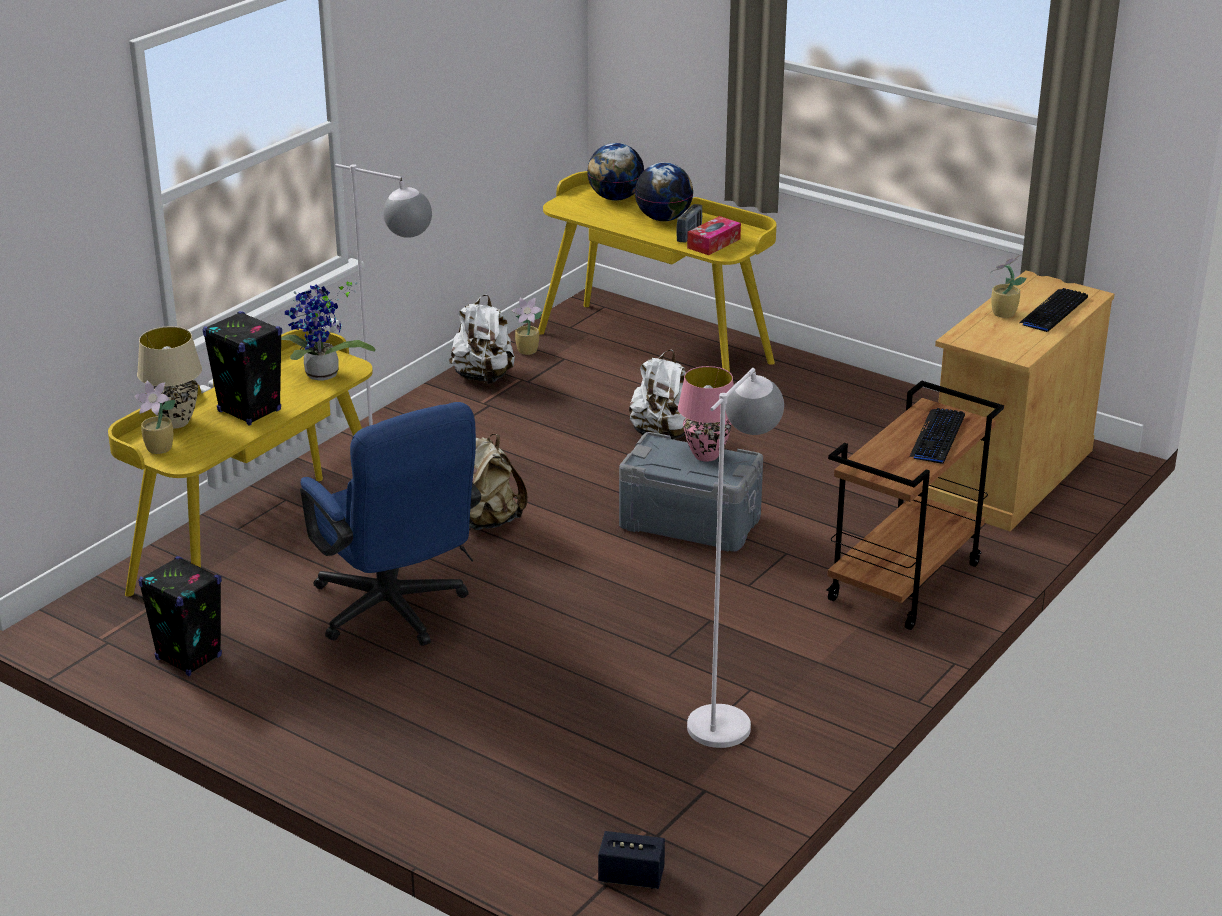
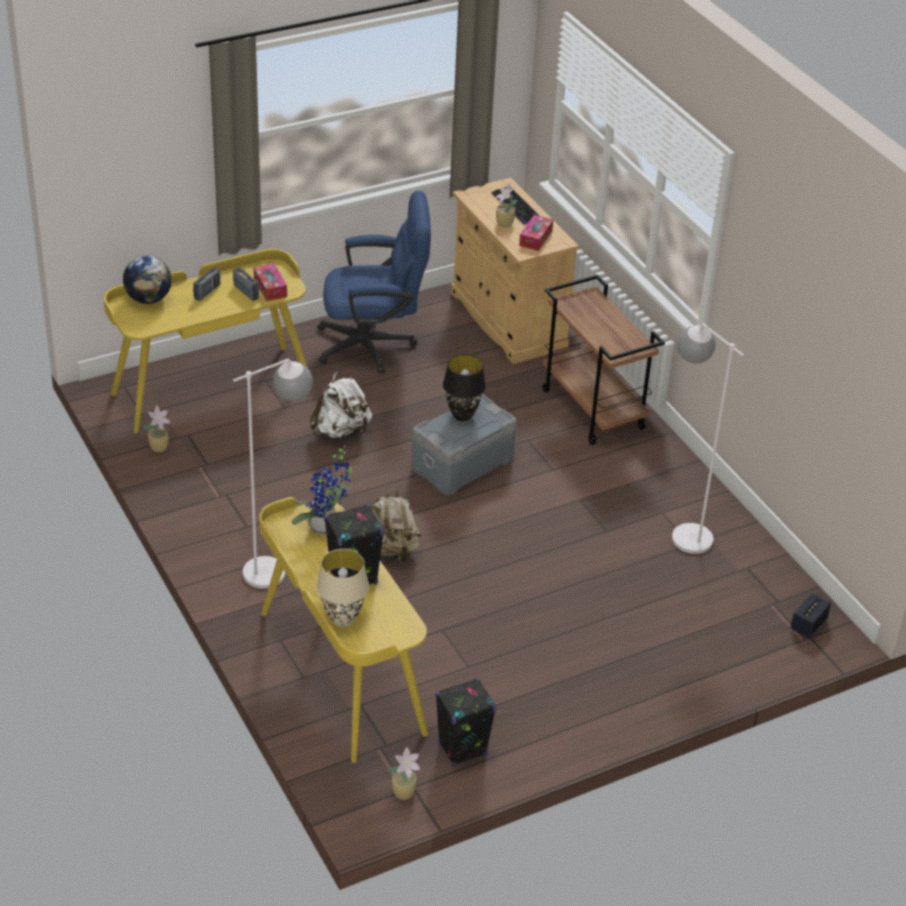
camera: 65 degrees left, 10 degrees up
potted plant [135,380,176,454] -> potted plant moved to [388,747,420,800]
blue office chair [300,402,481,646] -> blue office chair moved to [317,191,431,374]
white backpack [449,294,515,384] -> none
globe [635,162,693,221] -> radio [193,267,221,301]
pink table lamp [678,366,734,462] -> black table lamp [443,354,486,421]
keyboard [909,408,965,464] -> none
none -> tissue box [519,215,553,251]

